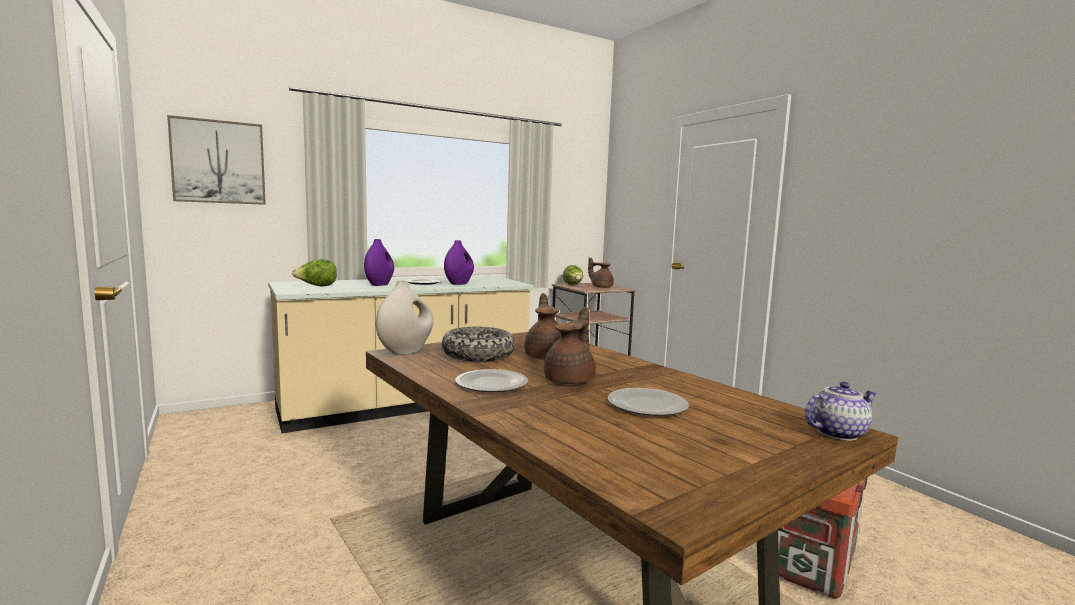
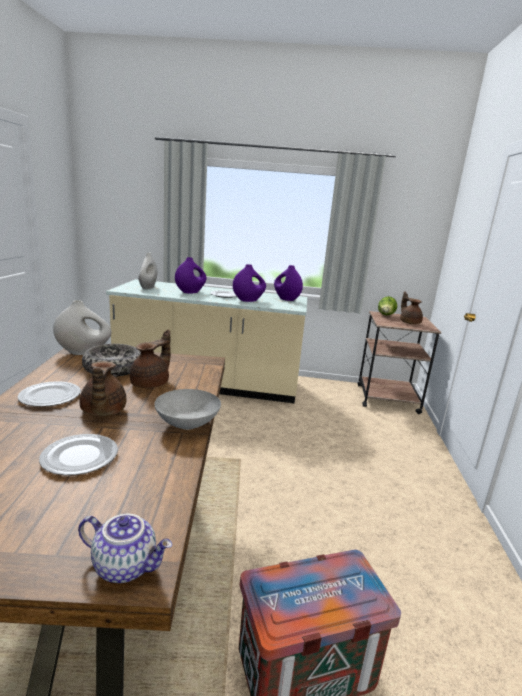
camera: 35 degrees right, 10 degrees up
picture [167,115,266,205] -> none
lettuce [292,259,337,287] -> white vase [138,253,157,289]
brown teapot [544,307,596,384] -> brown teapot turned 105 degrees clockwise [80,361,126,416]
none -> grey bowl [154,389,221,430]
none -> purple vase [274,265,303,301]

